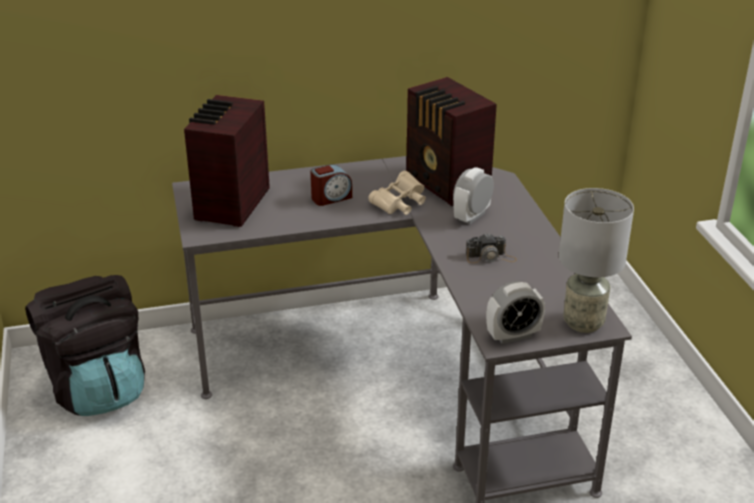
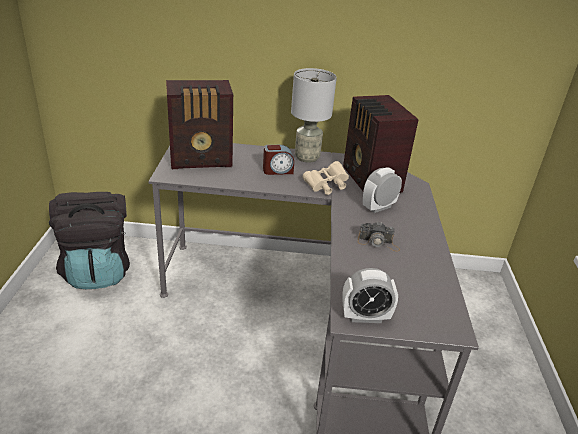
camera: 15 degrees right, 0 degrees up
radio [184,95,270,227] -> radio turned 135 degrees counterclockwise [166,80,233,169]
grey table lamp [559,188,634,333] -> grey table lamp moved to [291,68,337,163]

